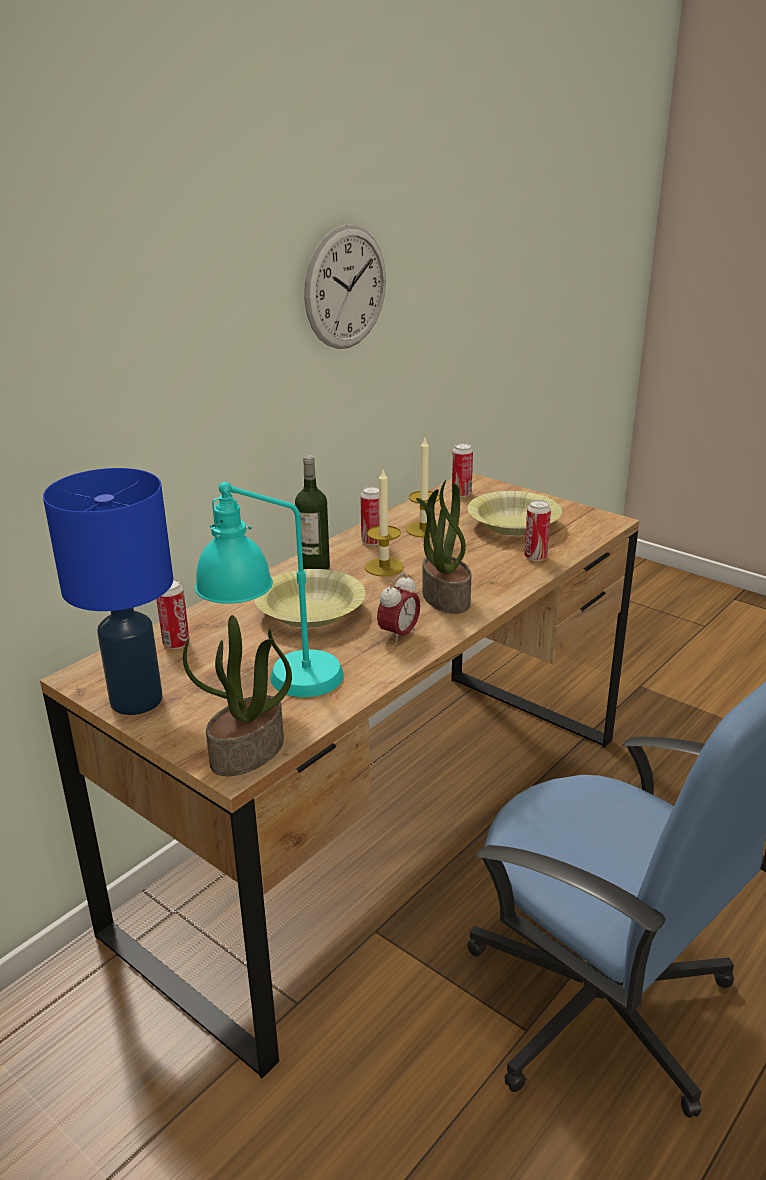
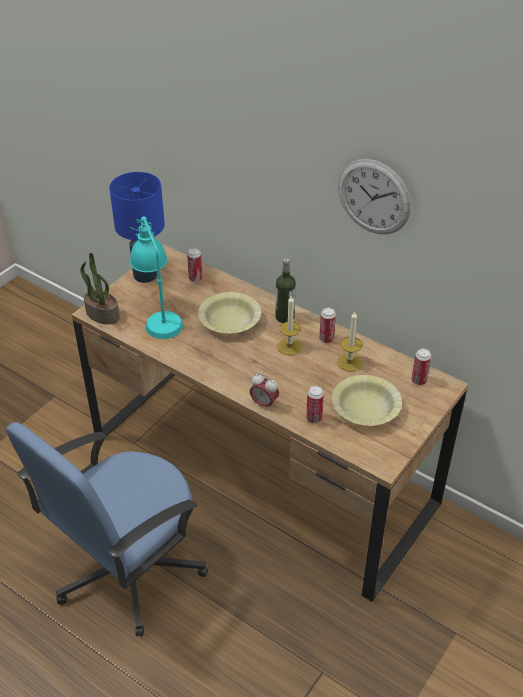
camera: 85 degrees right, 15 degrees up
alarm clock [377,573,420,645] -> alarm clock moved to [250,373,279,411]
potted plant [416,480,472,614] -> none

